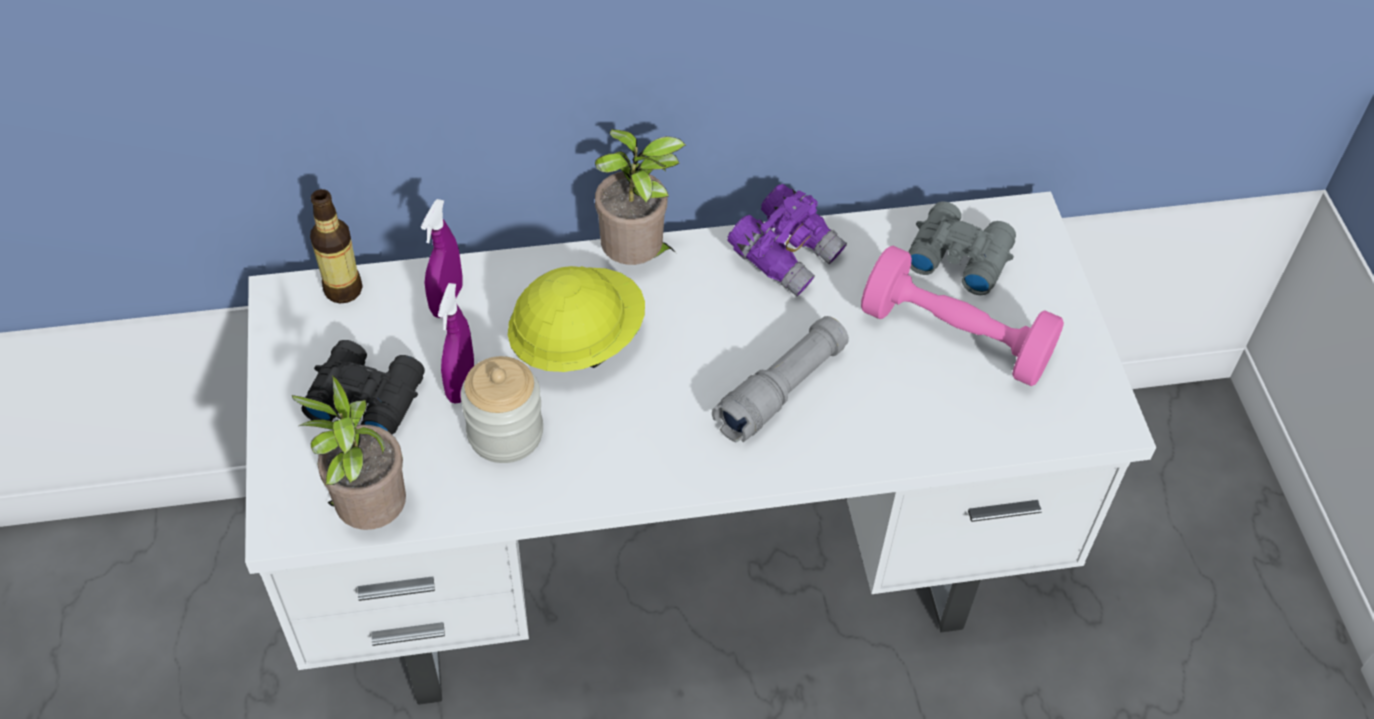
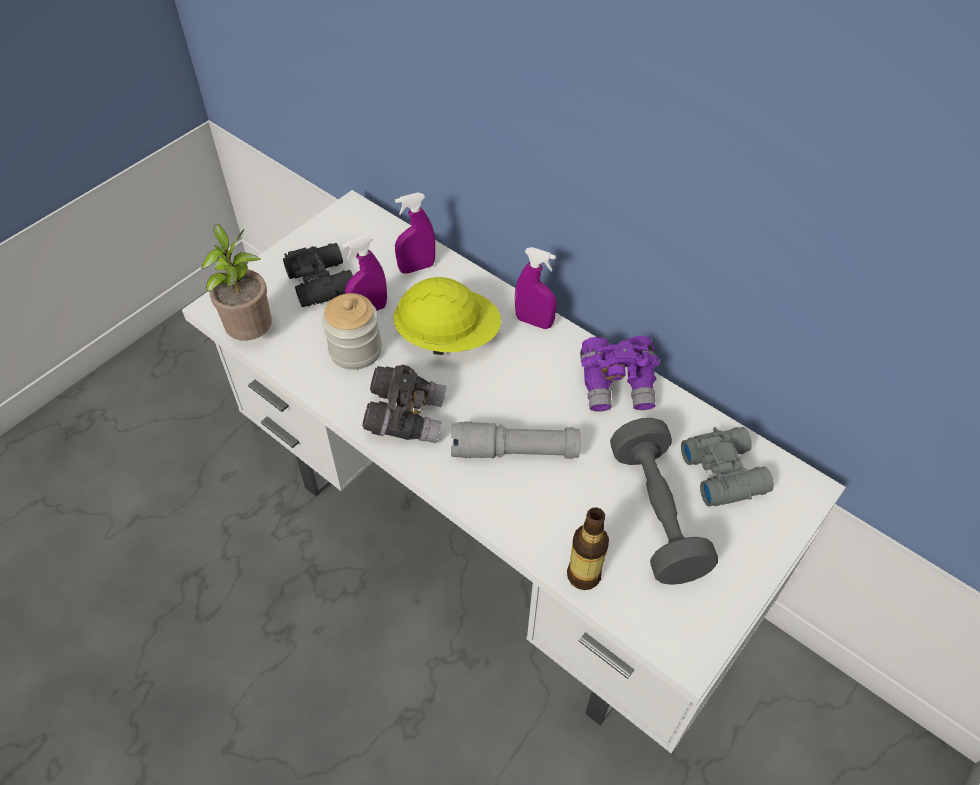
camera: 50 degrees right, 0 degrees up
bottle [310,189,363,304] -> bottle moved to [567,507,609,590]
potted plant [595,129,686,265] -> purple spray bottle [515,247,557,329]
pink dumbbell [861,246,1064,386] -> grey dumbbell [610,418,718,585]
none -> grey binoculars [362,364,446,443]

